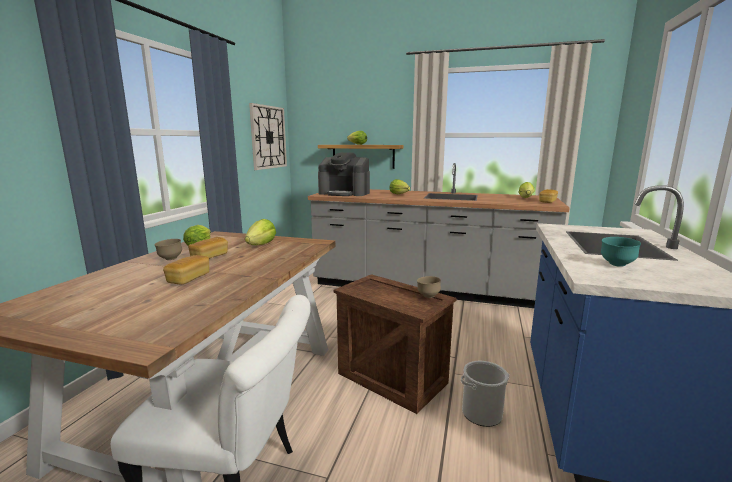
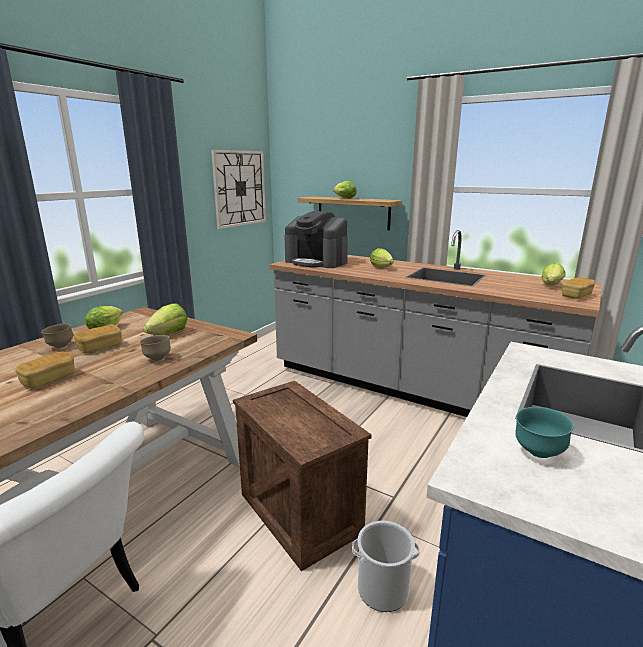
camera: 15 degrees right, 5 degrees up
brown bowl [417,276,441,298] -> brown bowl moved to [140,335,171,361]

